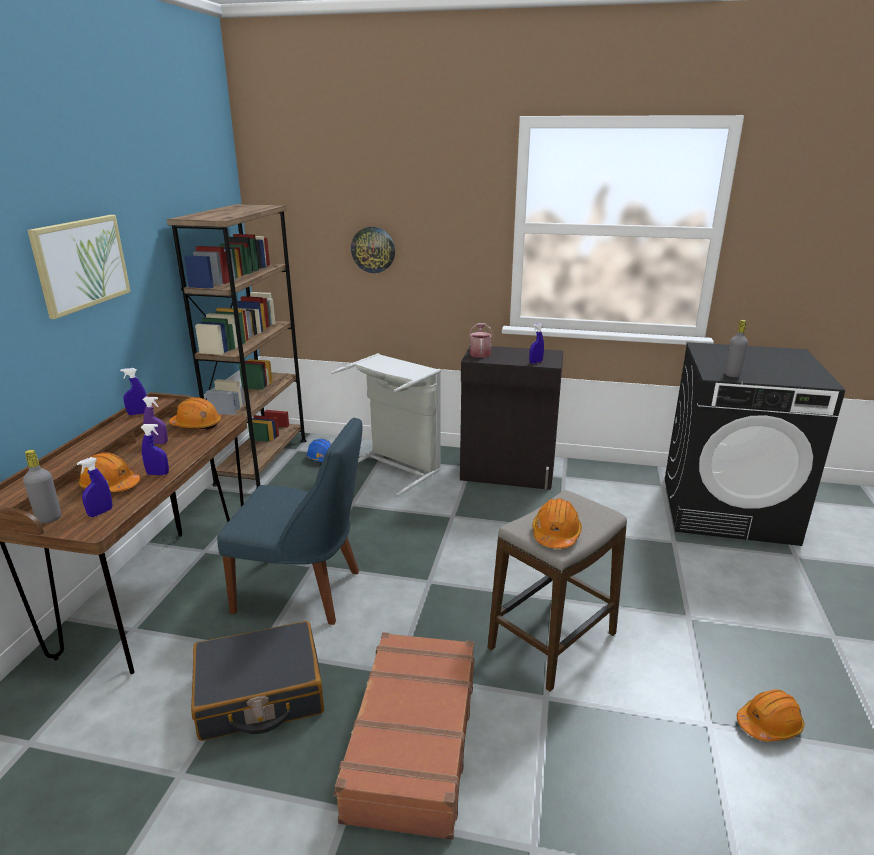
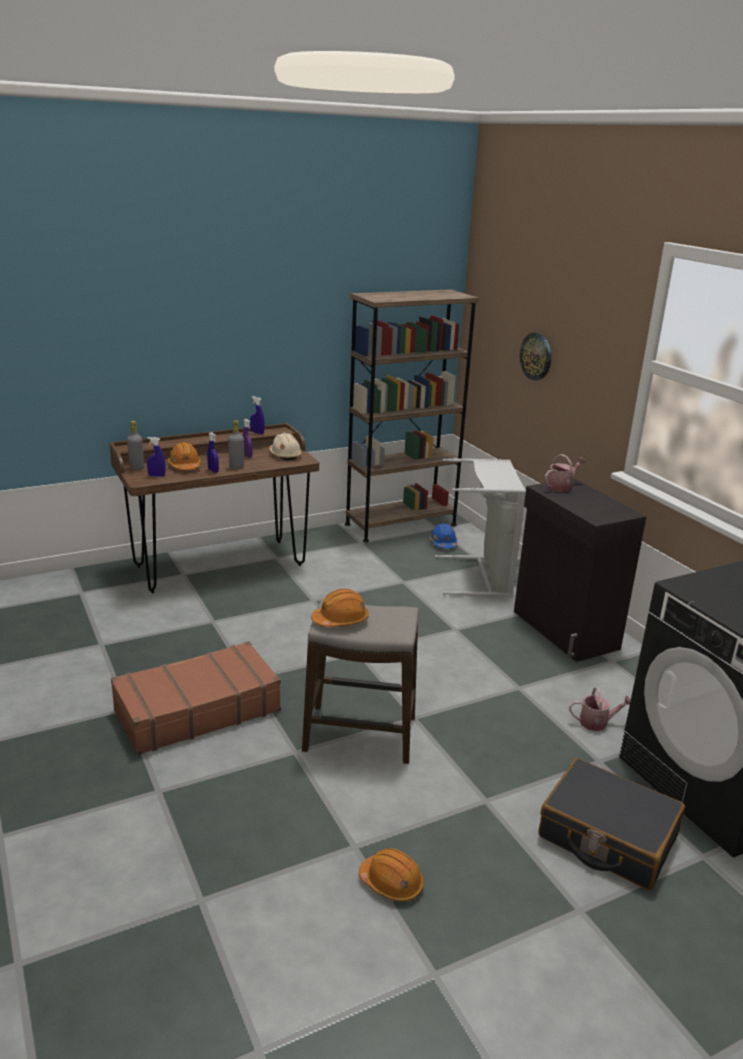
camera: 50 degrees right, 0 degrees up
picture [27,215,131,319] -> none
orange hard hat [169,397,221,430] -> beige hard hat [269,433,302,460]
black suitcase [191,621,324,741] -> black suitcase moved to [538,758,685,890]
blue chair [217,417,362,625] -> none
blue spray bottle [529,323,544,364] -> none
grey bottle [725,320,748,377] -> grey bottle moved to [228,420,244,469]
none -> watering can [569,687,631,731]

